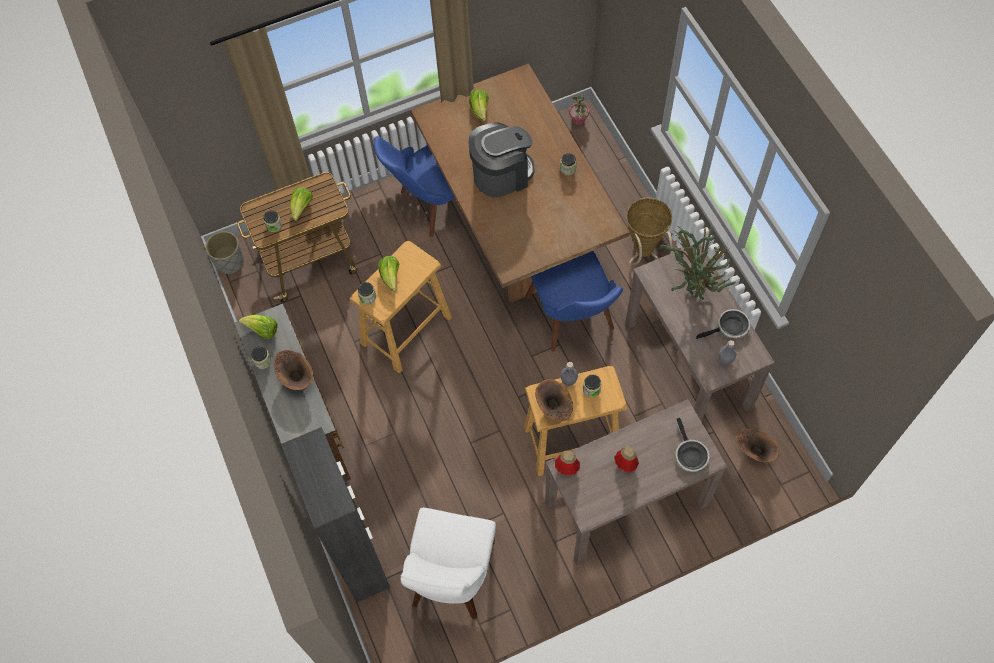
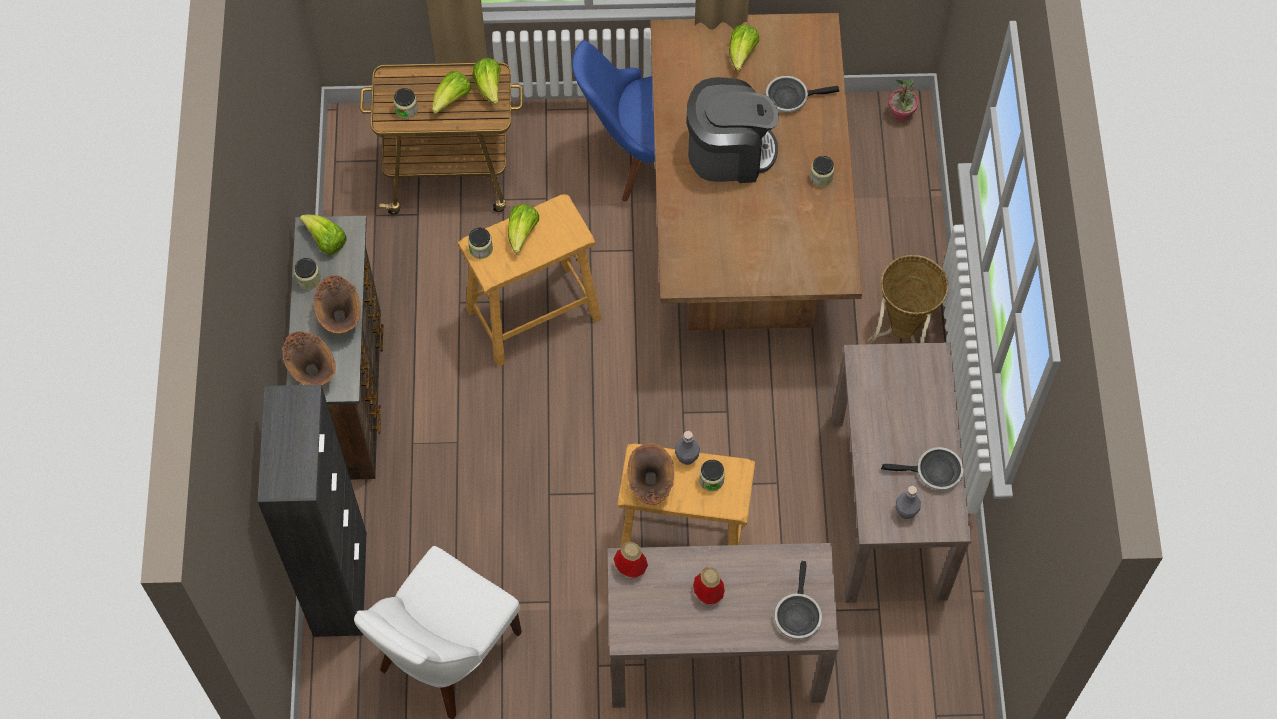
camera: 20 degrees right, 0 degrees up
grey planter [205,231,244,274] -> none
blue chair [525,251,623,351] -> none
potted plant [659,223,736,300] -> none
brown vase [737,429,779,462] -> brown vase moved to [282,331,336,385]
none -> lettuce [473,58,501,104]
none -> frying pan [766,76,839,112]

